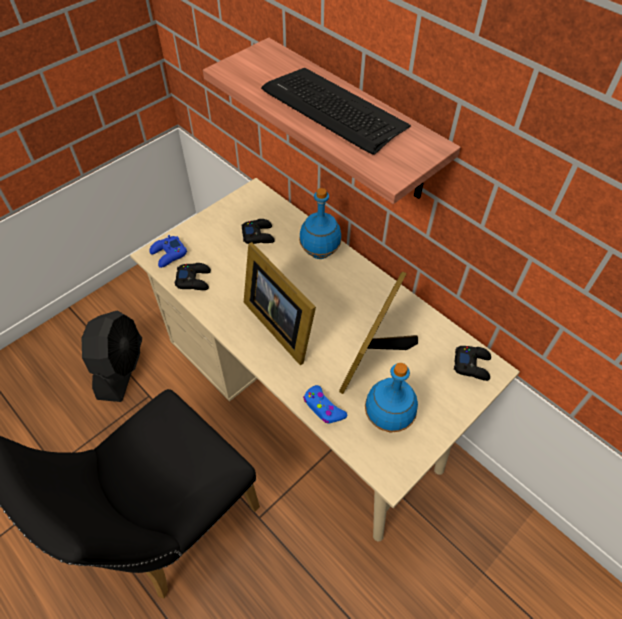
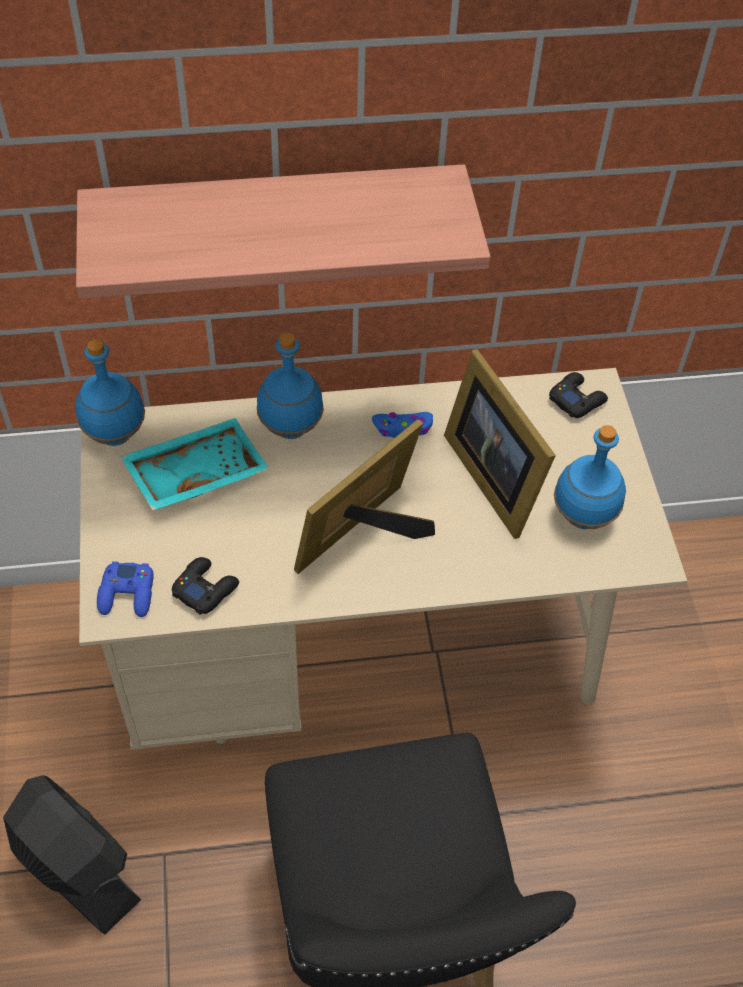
camera: 55 degrees left, 0 degrees up
black game controller [242,219,275,244] -> turquoise tray [120,418,269,511]
picture frame [244,242,316,365] -> picture frame turned 135 degrees clockwise [294,420,435,574]
keyboard [261,68,411,155] -> none
blue game controller [303,385,347,424] -> blue game controller moved to [372,412,433,438]
none -> blue bottle [75,339,145,446]

